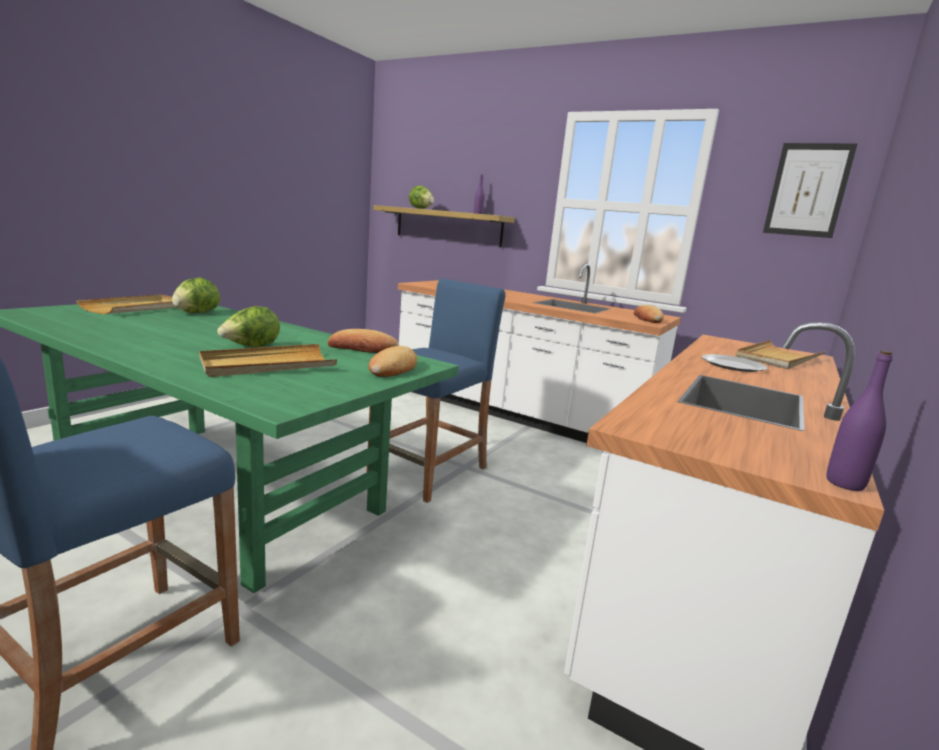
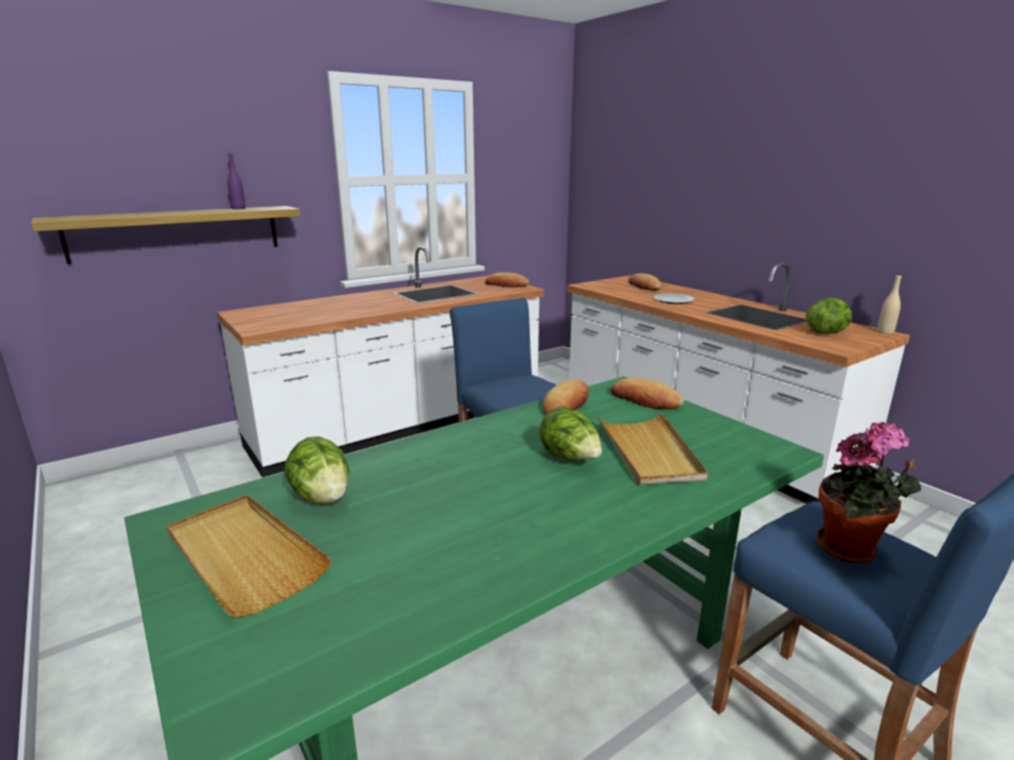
camera: 65 degrees left, 5 degrees up
lettuce [409,185,434,209] -> lettuce moved to [806,298,852,334]
beige tray [736,340,826,369] -> bread [628,273,662,291]
picture [763,143,857,238] -> none
purple bottle [826,350,892,491] -> beige bottle [878,274,902,334]
none -> potted plant [816,422,921,563]

